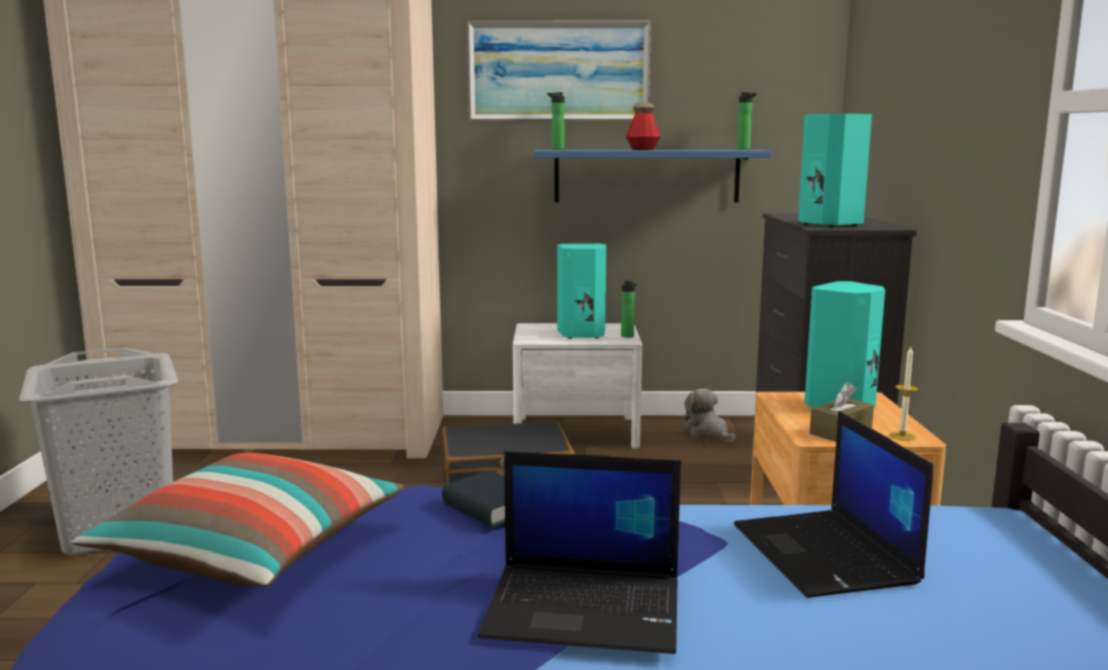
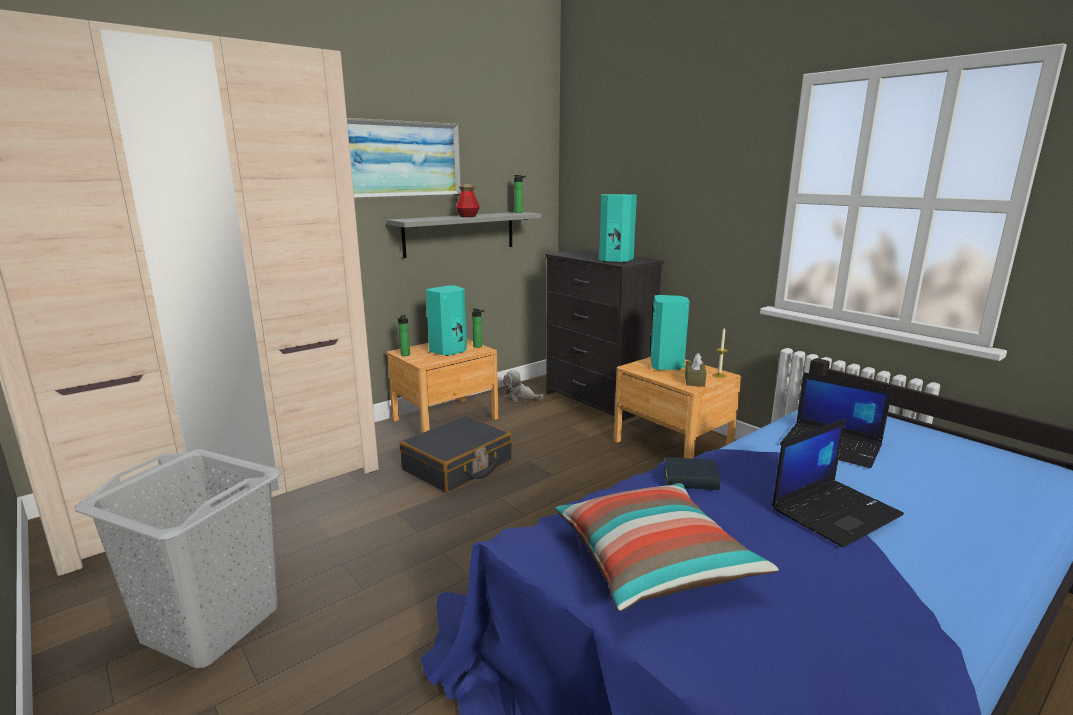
camera: 40 degrees left, 5 degrees up
white nightstand [513,323,642,449] -> brown nightstand [387,338,498,433]
blue shelf [534,150,771,203] -> grey shelf [387,212,541,258]
bottle [547,92,565,150] -> bottle moved to [397,315,410,356]

